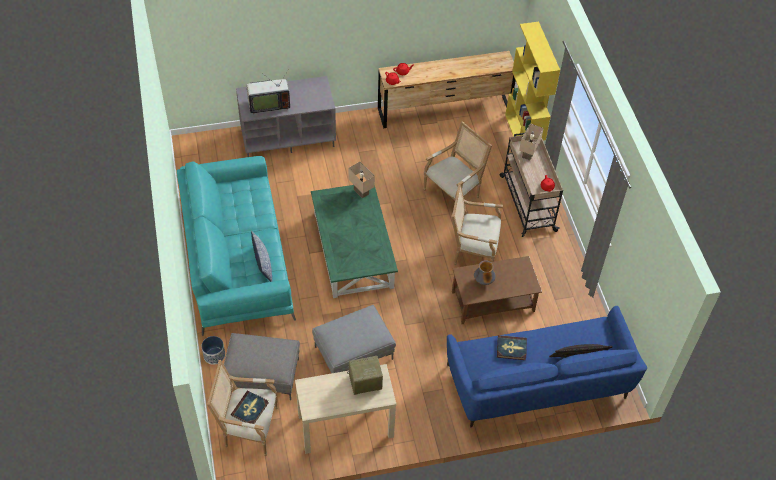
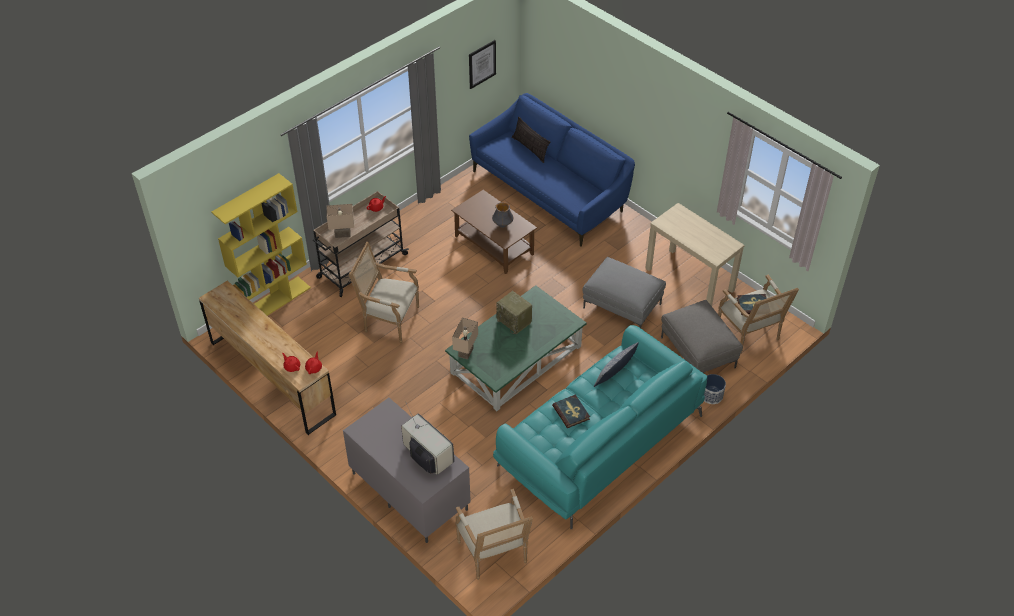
camera: 120 degrees left, 5 degrees down
radio [347,356,383,395] -> radio moved to [496,291,532,334]
armchair [451,183,503,265] -> armchair moved to [455,489,533,580]
book [497,335,527,360] -> book moved to [552,395,590,428]
none -> picture [469,40,496,89]

